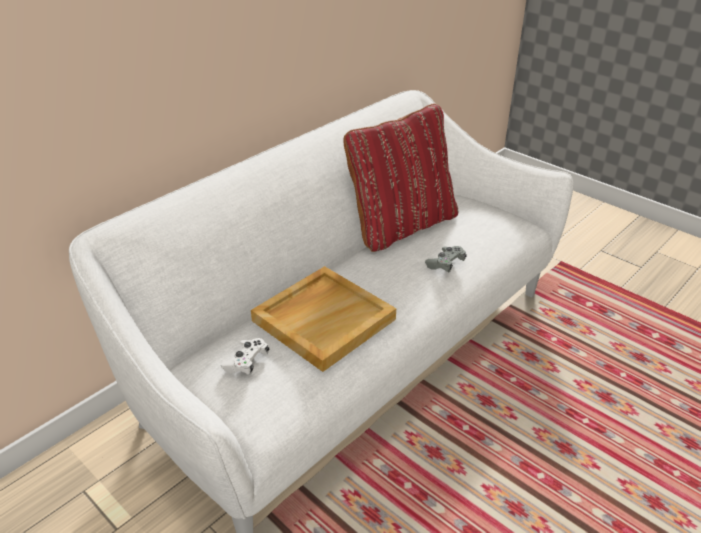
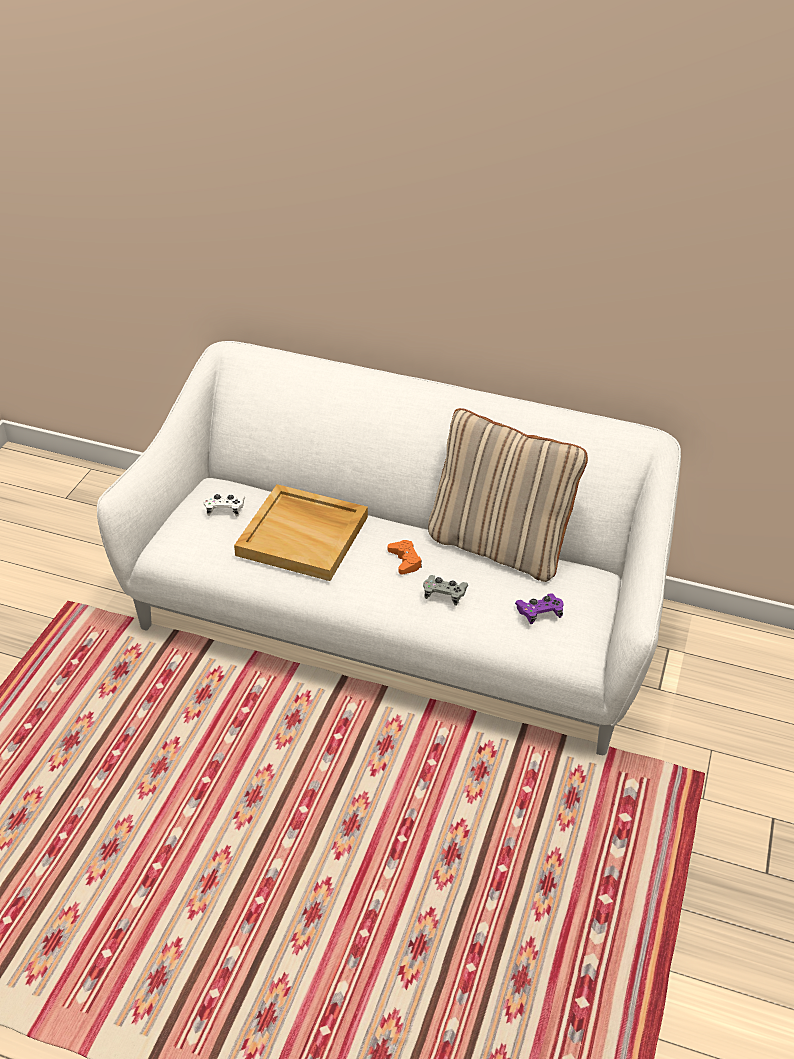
camera: 65 degrees right, 5 degrees up
red pillow [343,104,458,252] -> beige pillow [428,408,588,582]
none -> orange game controller [388,540,422,575]
none -> purple game controller [515,593,564,624]

